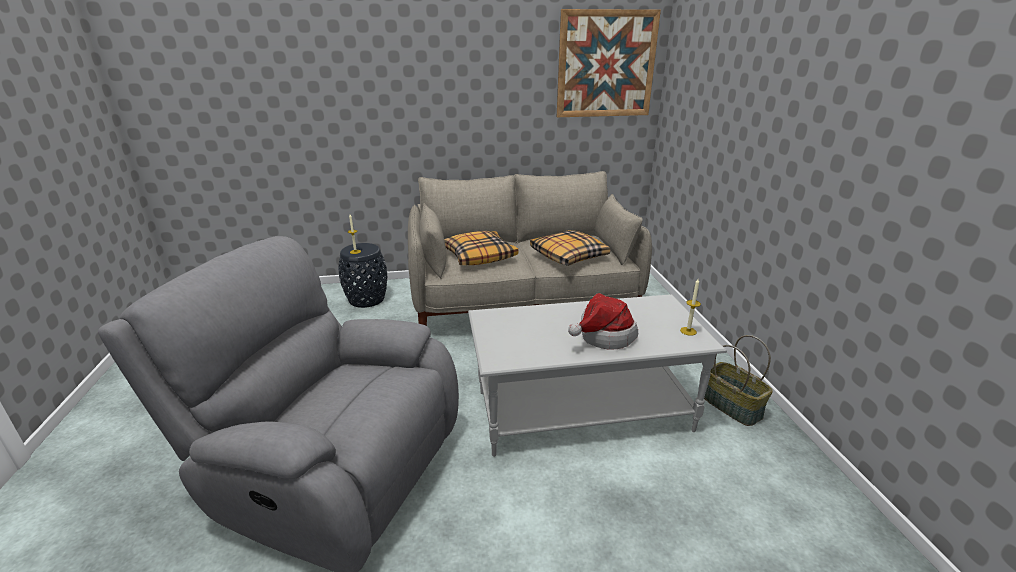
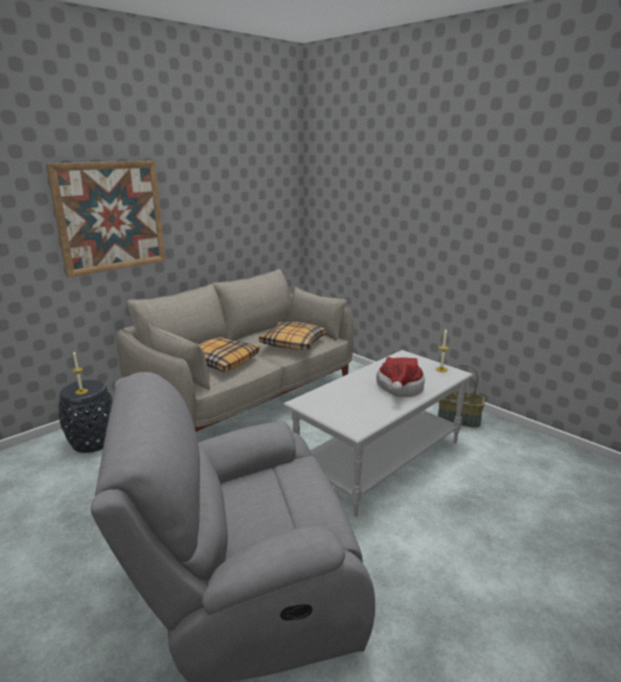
camera: 35 degrees left, 5 degrees down
picture [557,9,661,117] -> picture moved to [46,161,166,278]

